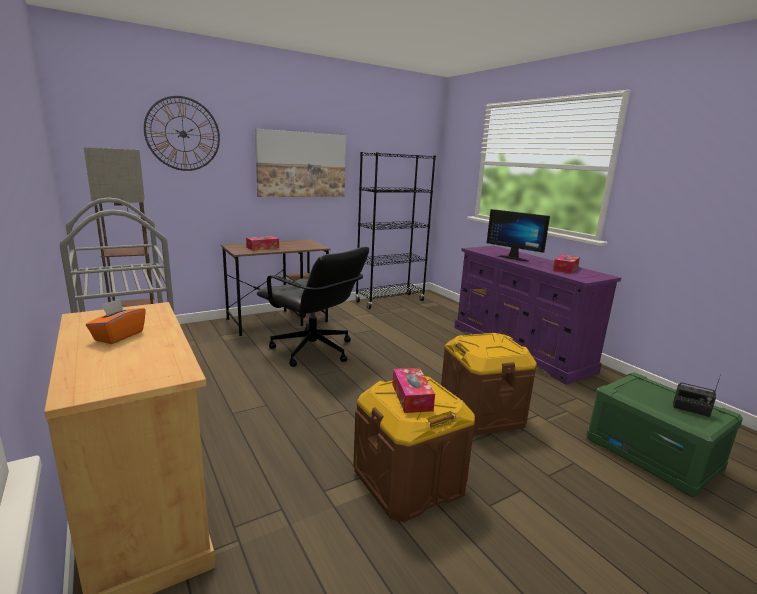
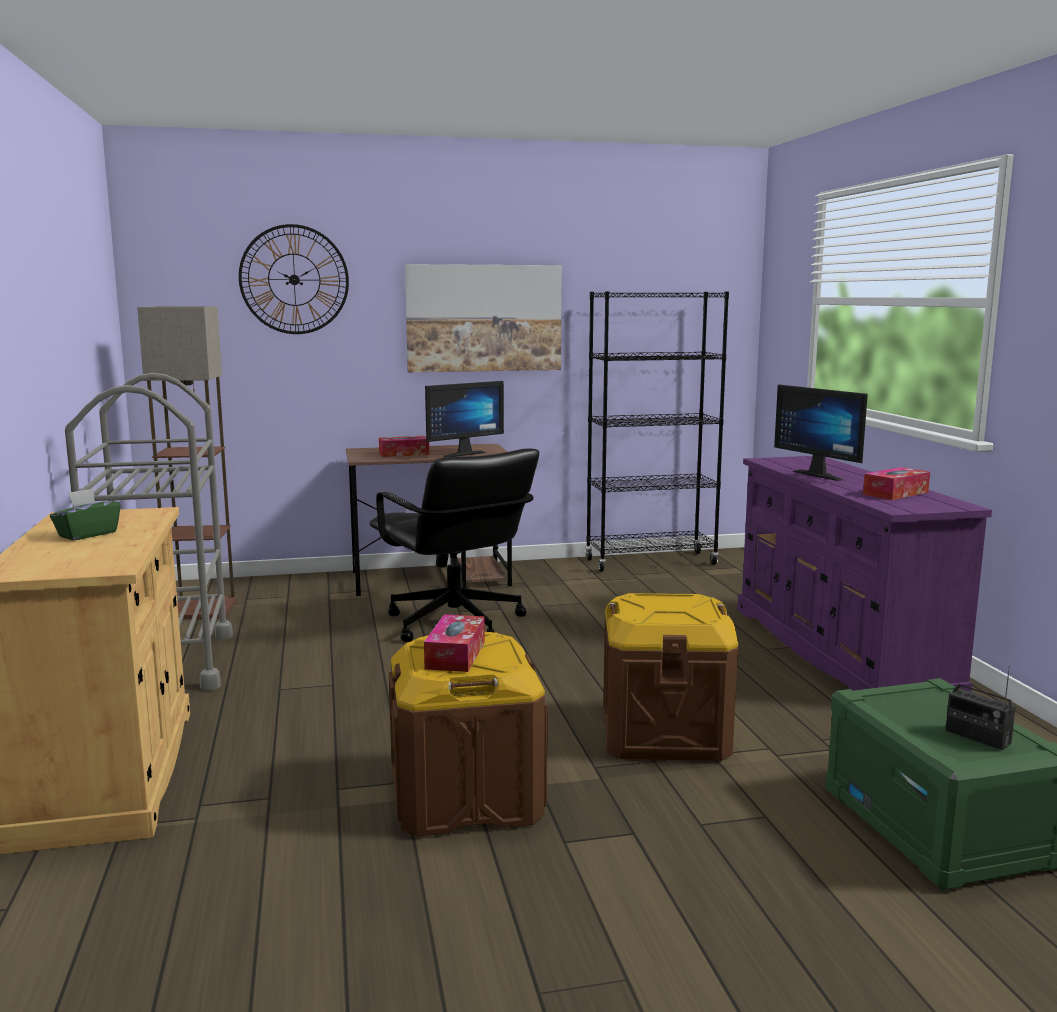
camera: 20 degrees right, 5 degrees down
orange tissue box [86,299,146,344] -> green tissue box [50,488,121,540]
none -> monitor [425,381,504,457]

